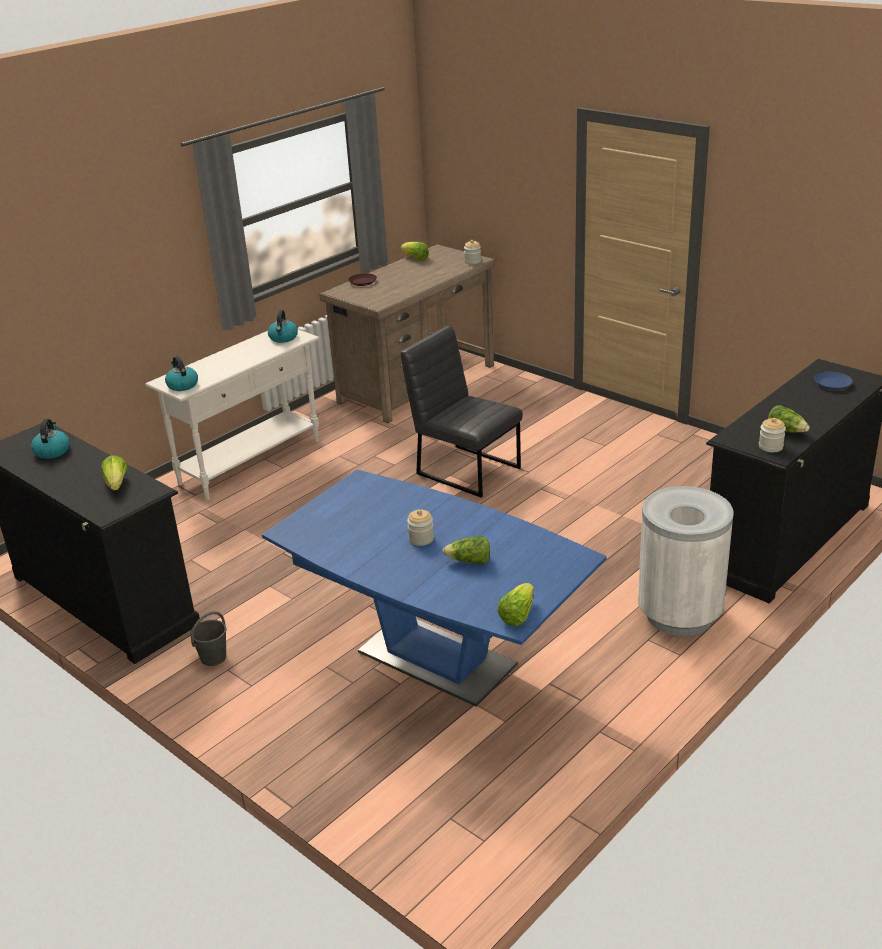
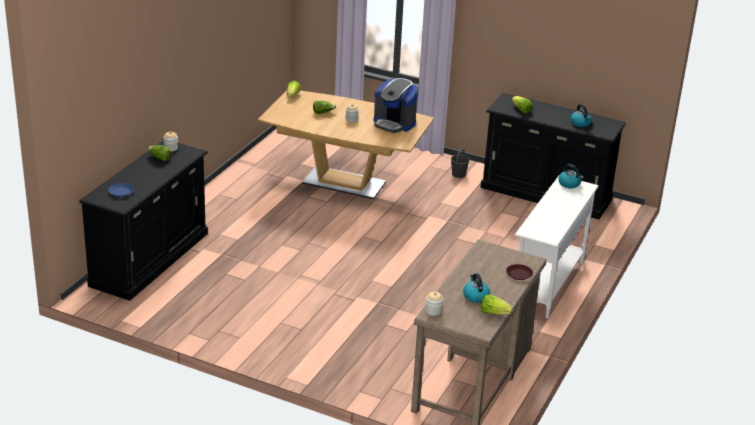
camera: 160 degrees right, 0 degrees up
blue dining table [262,470,607,707] -> brown dining table [258,90,434,199]
kettle [268,310,298,343] -> kettle moved to [463,273,490,303]
grey chair [401,326,523,497] -> none
white trash can [638,486,734,636] -> none
none -> coffee machine [374,78,418,133]

